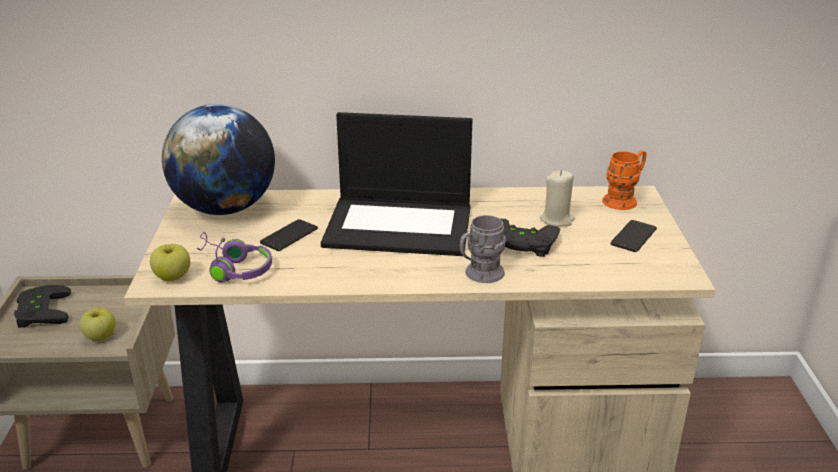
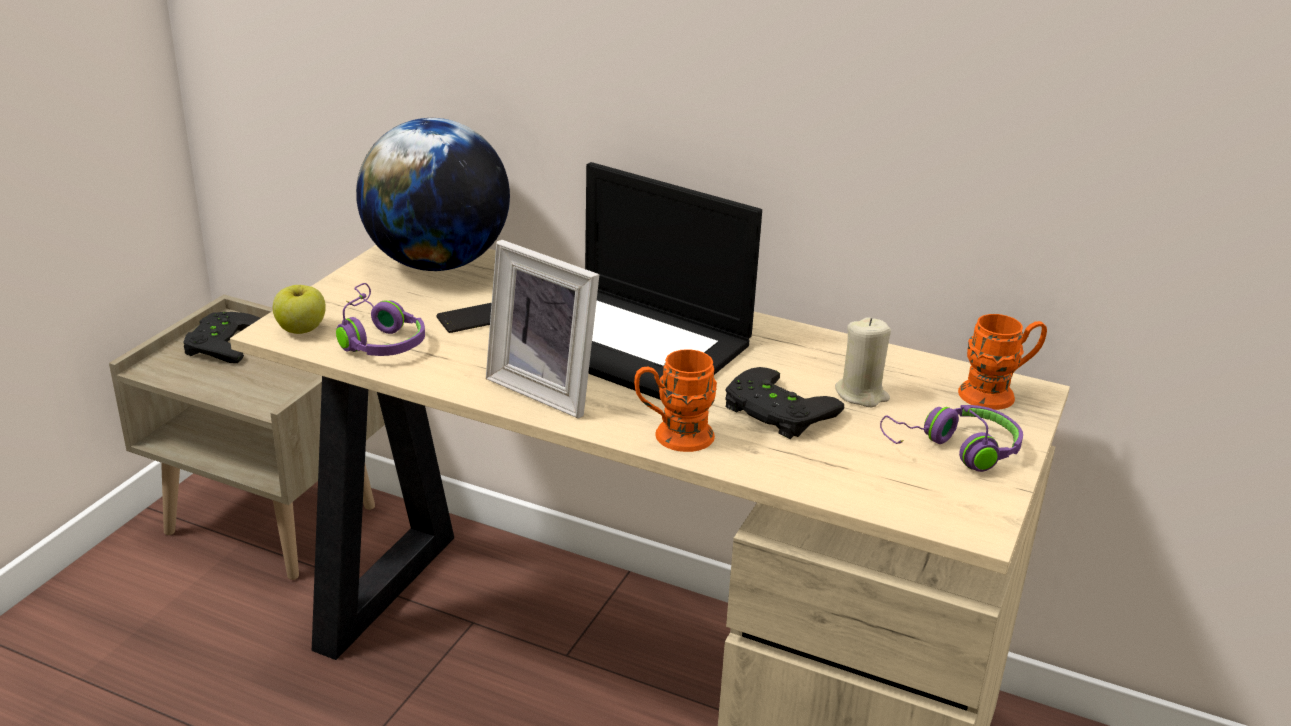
camera: 25 degrees right, 0 degrees up
apple [79,308,116,341] -> none
grey mug [460,215,506,283] -> orange mug [634,349,717,452]
phone [610,220,657,252] -> purple headphones [880,405,1023,472]
none -> picture frame [486,240,599,418]

